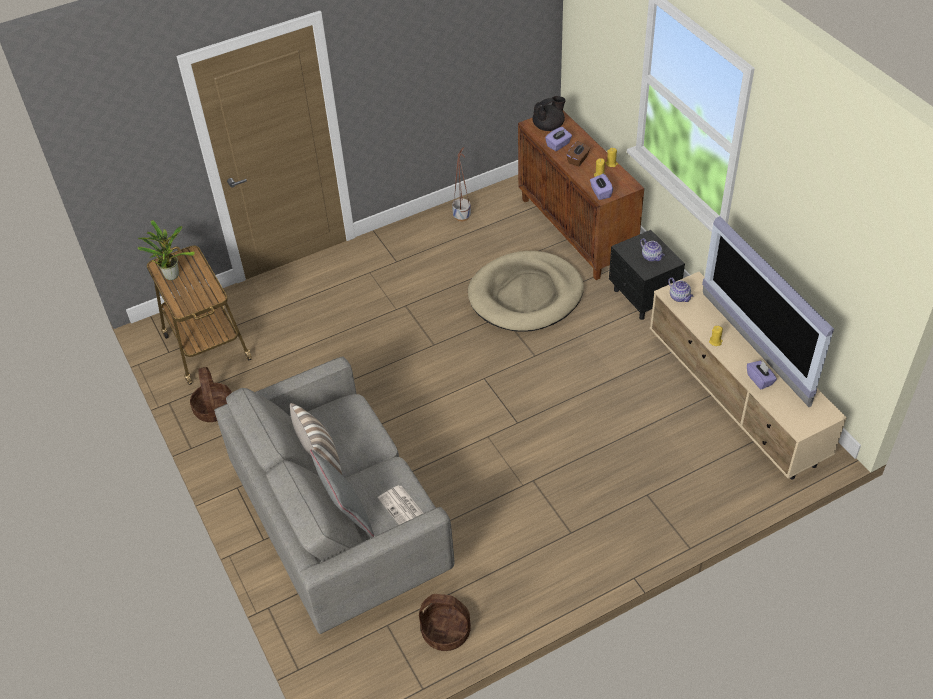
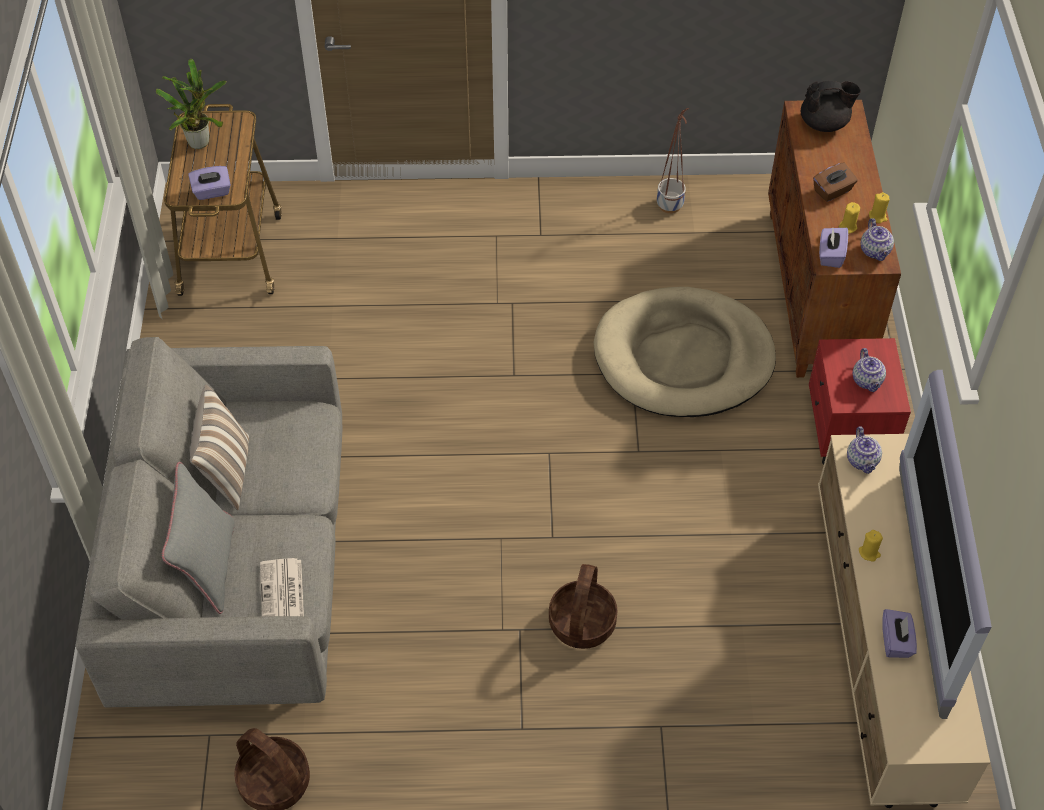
camera: 25 degrees right, 5 degrees up
basket [190,367,232,422] -> basket moved to [549,564,617,649]
purple tissue box [545,127,572,151] -> purple tissue box moved to [188,166,231,200]
black nightstand [609,230,685,320] -> red nightstand [809,338,911,465]
none -> teapot [861,218,894,261]

